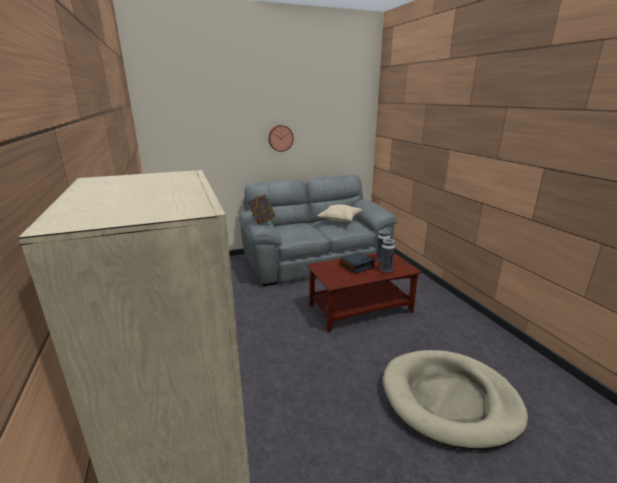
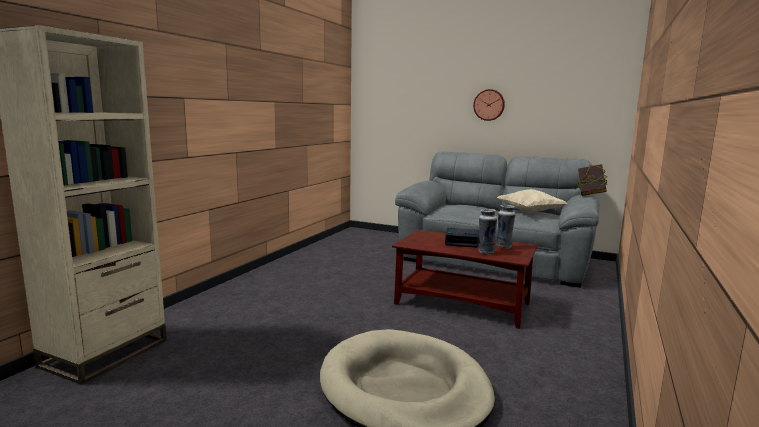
camera: 45 degrees right, 10 degrees down
book [248,195,275,224] -> book moved to [578,164,607,196]

